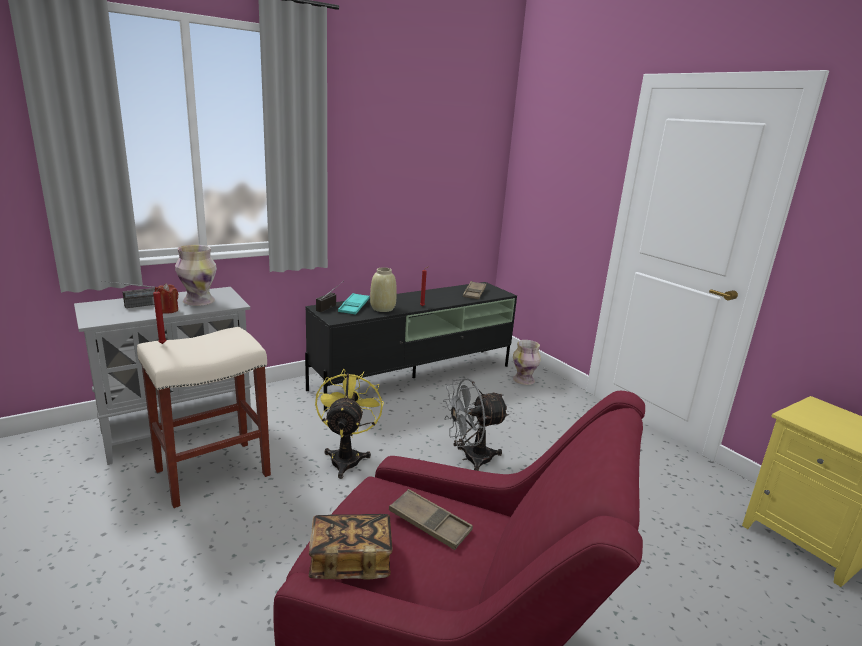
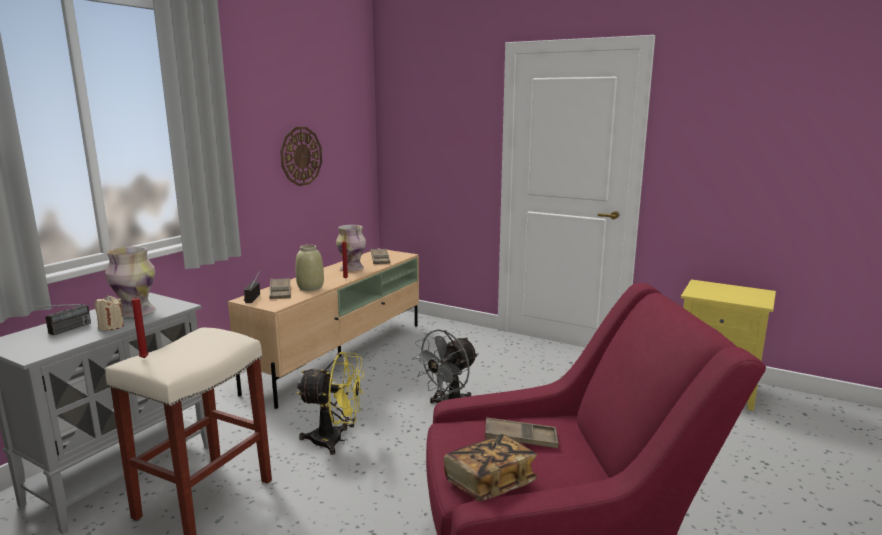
camera: 25 degrees left, 5 degrees down
red candle [155,283,178,313] -> beige candle [94,295,124,330]
black tv stand [305,282,517,412] -> beige tv stand [228,248,419,409]
yellow fan [315,369,384,479] -> yellow fan turned 120 degrees clockwise [297,351,364,455]
turquoise tray [338,293,370,315] -> brown tray [269,278,291,299]
vase [513,340,541,385] -> vase moved to [336,225,366,271]
none -> wall clock [280,127,322,186]

